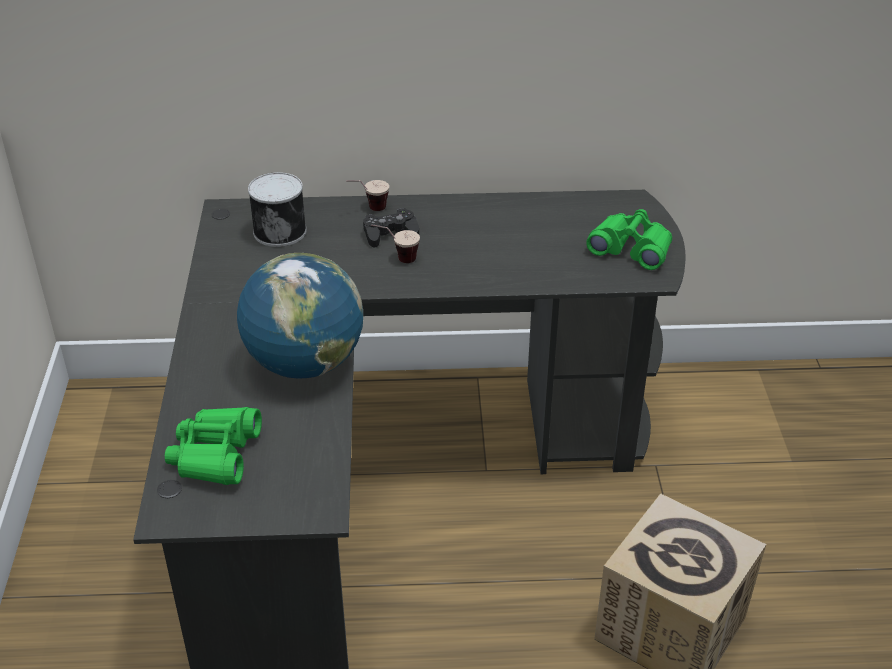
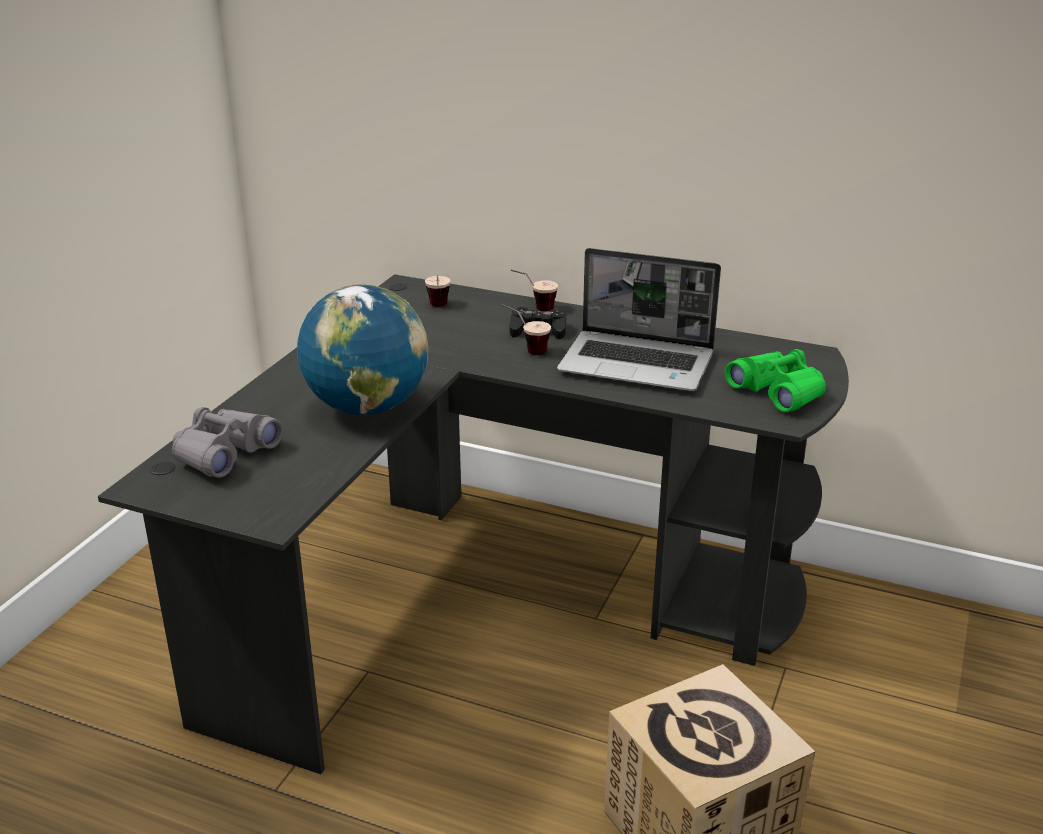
camera: 25 degrees right, 10 degrees down
green binoculars [165,407,262,485] -> grey binoculars [172,407,283,478]
can [248,172,306,247] -> cup [425,276,451,307]
none -> laptop [557,248,721,391]

